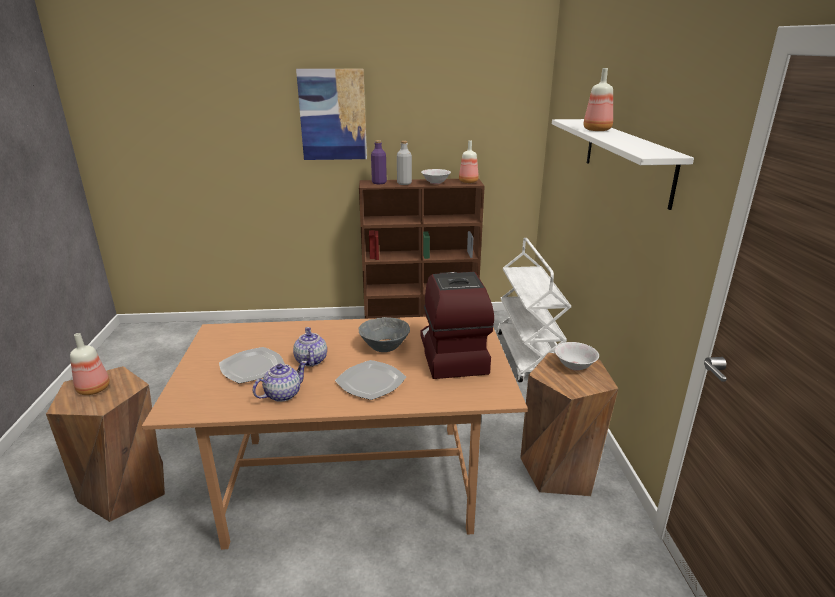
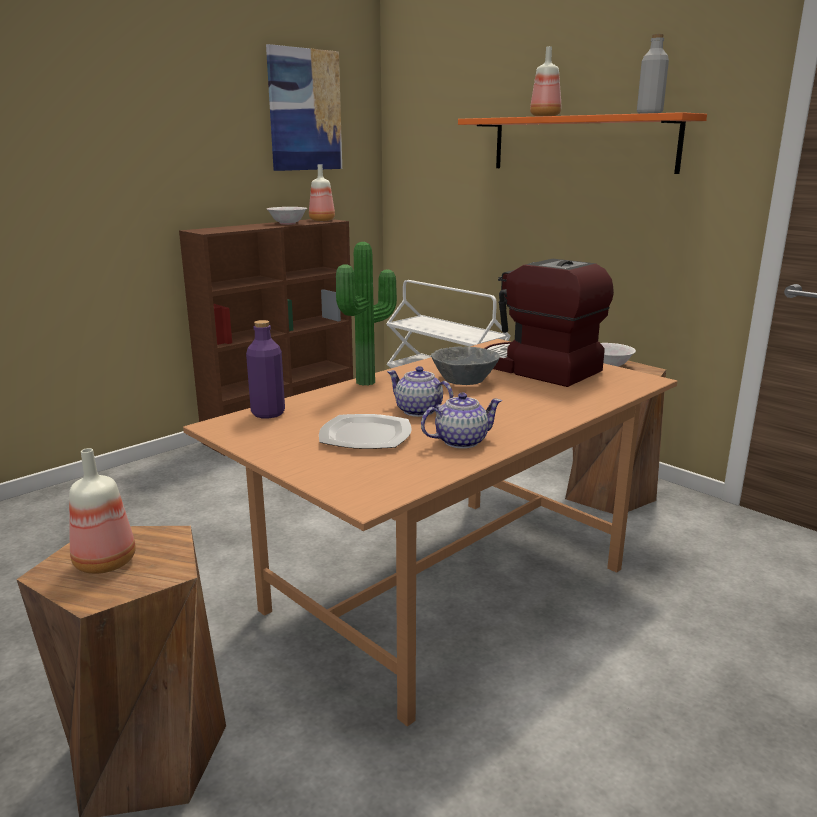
camera: 40 degrees left, 5 degrees down
teapot [252,361,307,402] -> teapot turned 60 degrees clockwise [421,393,502,449]
picture [296,69,367,160] -> picture moved to [266,44,342,171]
plate [335,360,406,400] -> none
purple bottle [371,140,387,184] -> purple bottle moved to [246,320,285,418]
grey bottle [397,141,412,185] -> grey bottle moved to [637,34,669,114]
white shelf [552,119,694,210] -> orange shelf [458,112,707,174]
none -> potted plant [336,242,397,386]

